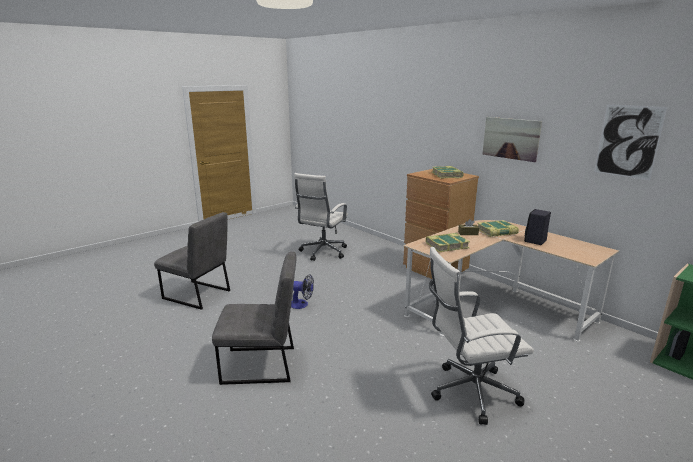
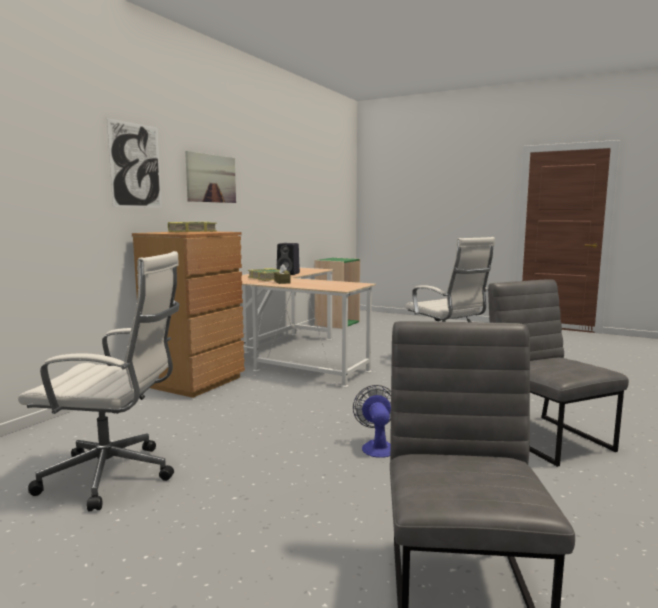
camera: 110 degrees left, 10 degrees down
book [426,233,470,252] -> none
picture [594,104,668,180] -> picture moved to [107,118,162,208]

